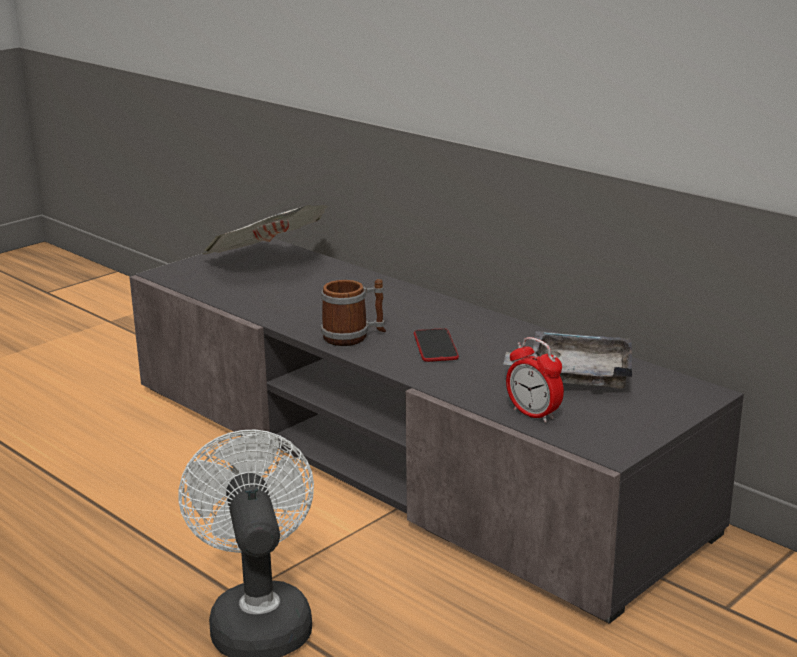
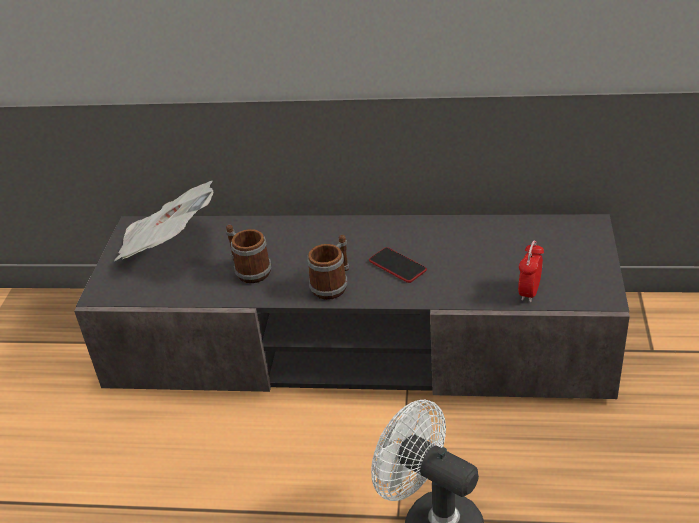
camera: 35 degrees left, 15 degrees up
grey tray [503,331,632,388] -> none
alarm clock [506,337,564,423] -> alarm clock turned 105 degrees clockwise [518,241,544,302]
none -> mug [226,225,272,283]

